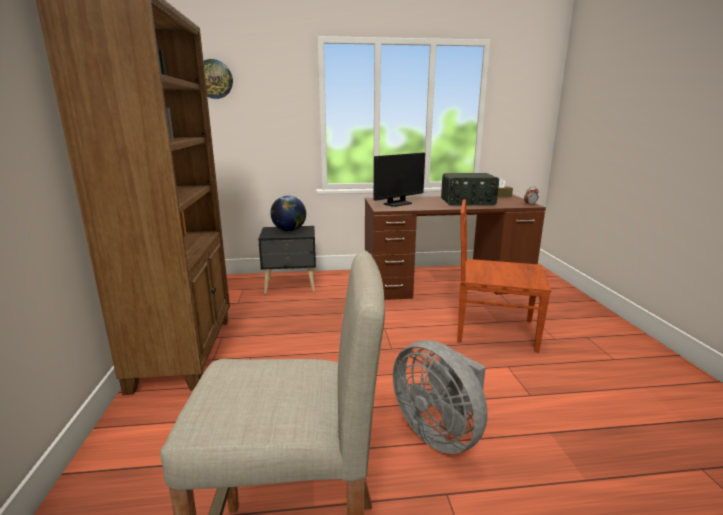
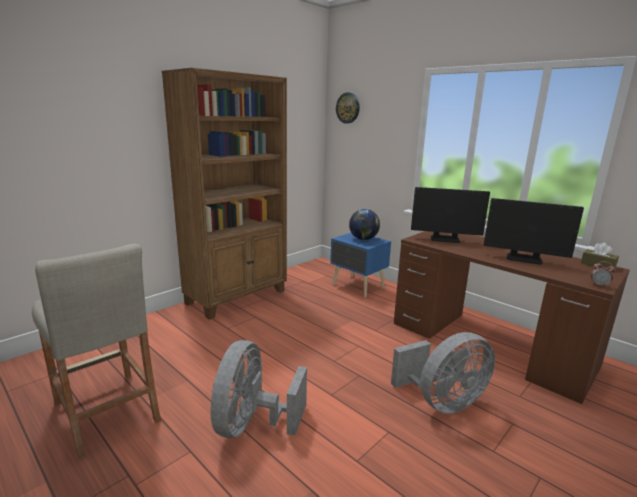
camera: 50 degrees right, 0 degrees up
black nightstand [258,226,316,294] -> blue nightstand [330,233,391,298]
radio [441,173,499,206] -> monitor [484,198,584,265]
brown chair [457,199,552,352] -> grey fan [391,332,495,414]

